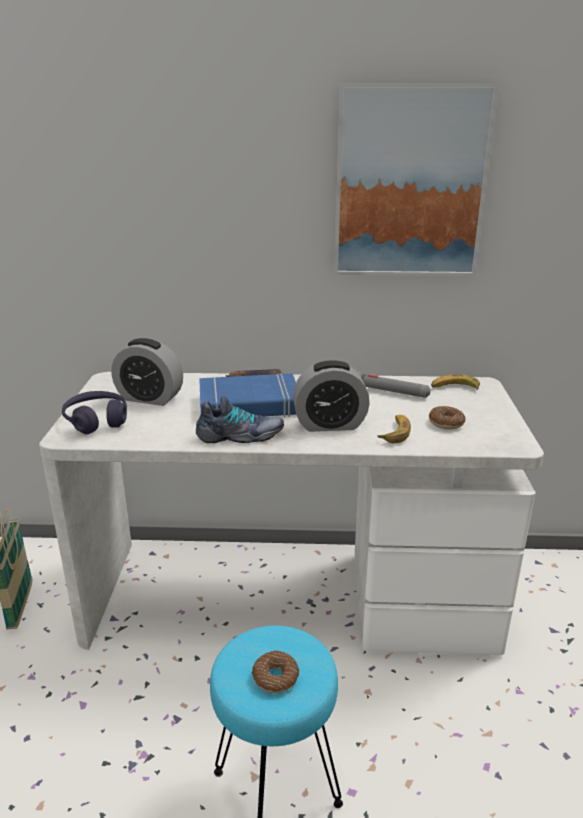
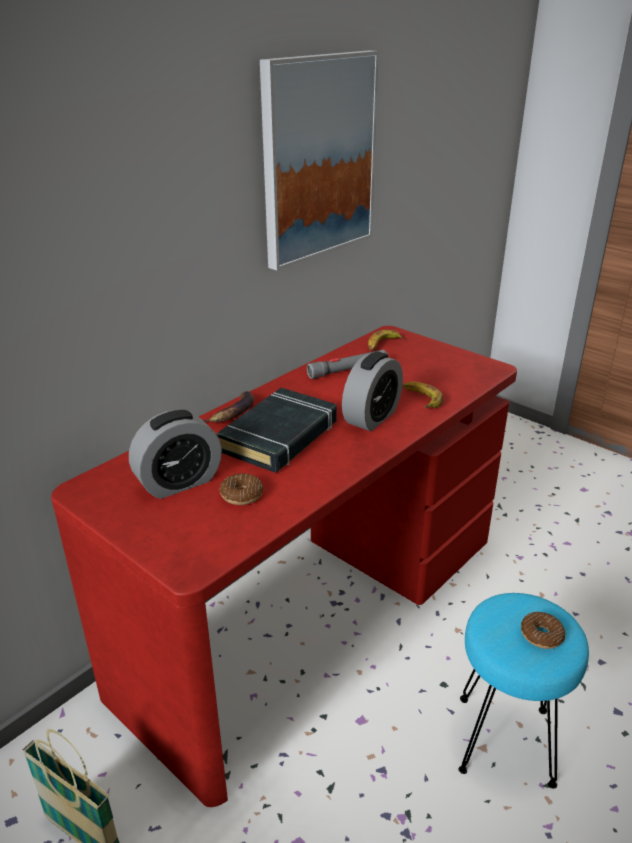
camera: 50 degrees left, 5 degrees up
white desk [39,372,544,655] -> red desk [51,326,517,807]
purple headphones [62,391,127,434] -> none
shoe [196,396,284,444] -> none
blue book [199,373,296,417] -> black book [216,388,337,473]
donut [429,406,465,429] -> donut moved to [219,473,264,505]

